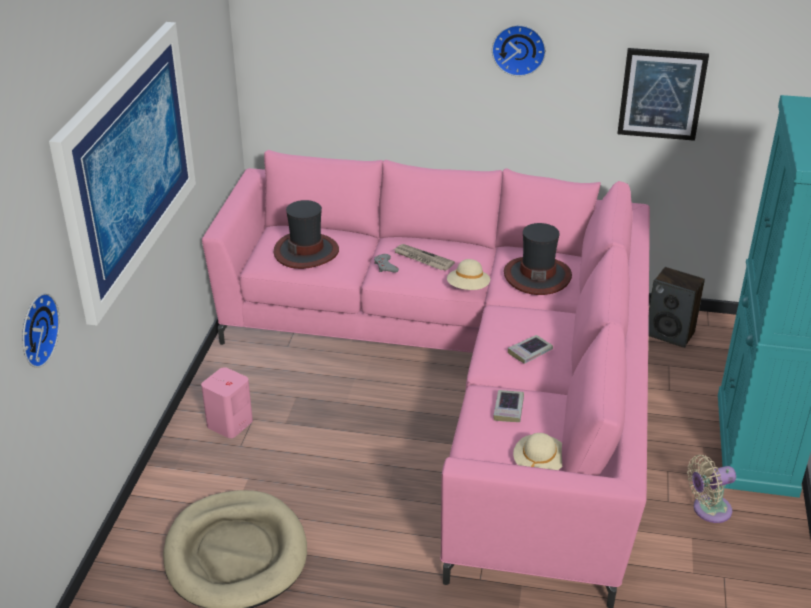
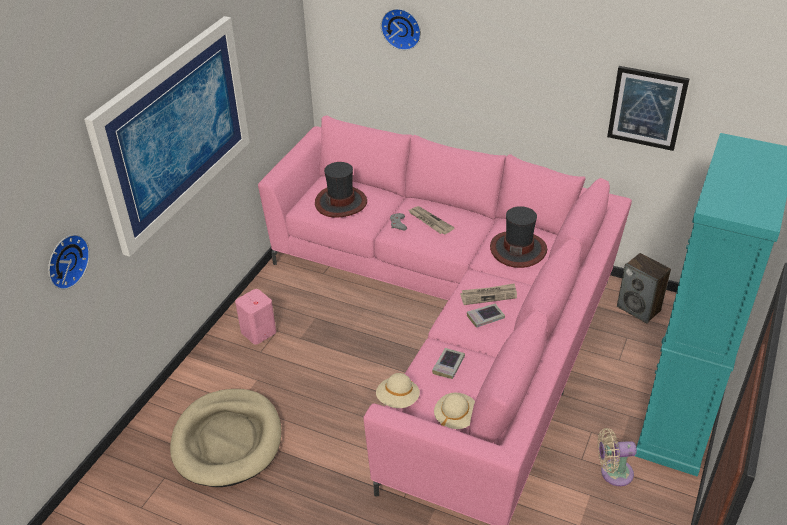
camera: 15 degrees right, 5 degrees up
beige hat [447,259,490,290] -> beige hat moved to [376,373,420,408]
wall clock [492,25,546,76] -> wall clock moved to [381,9,421,50]
none -> newspaper [460,283,517,305]

